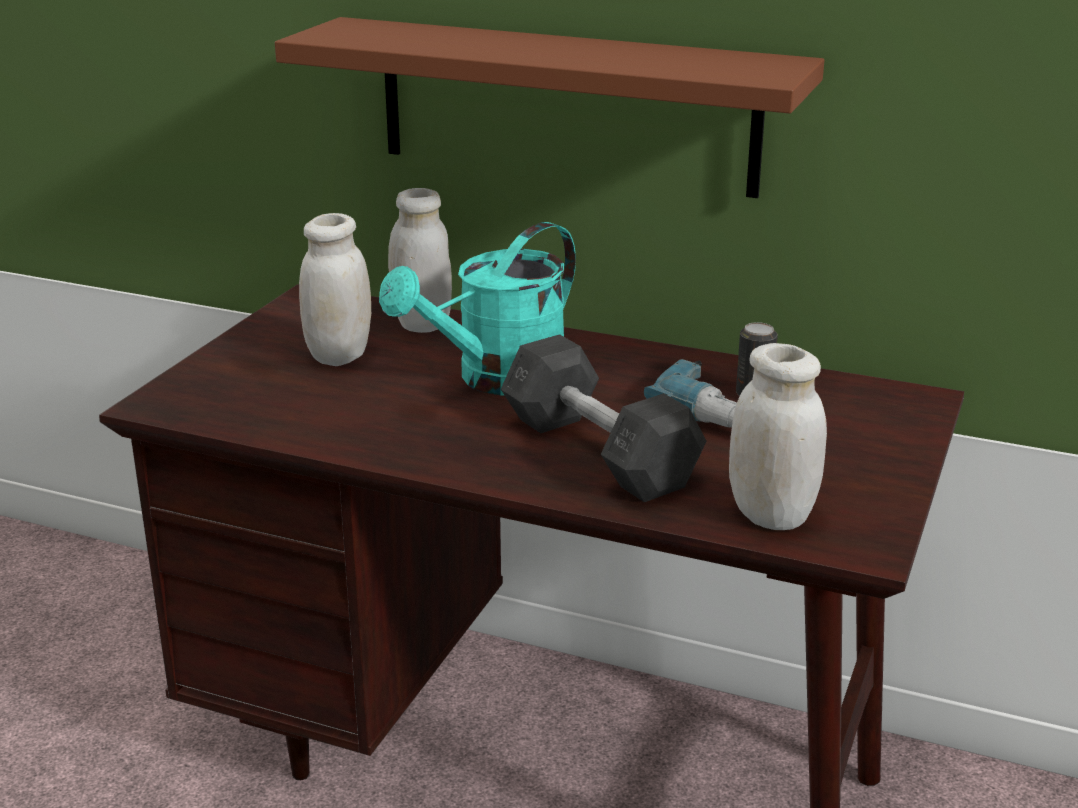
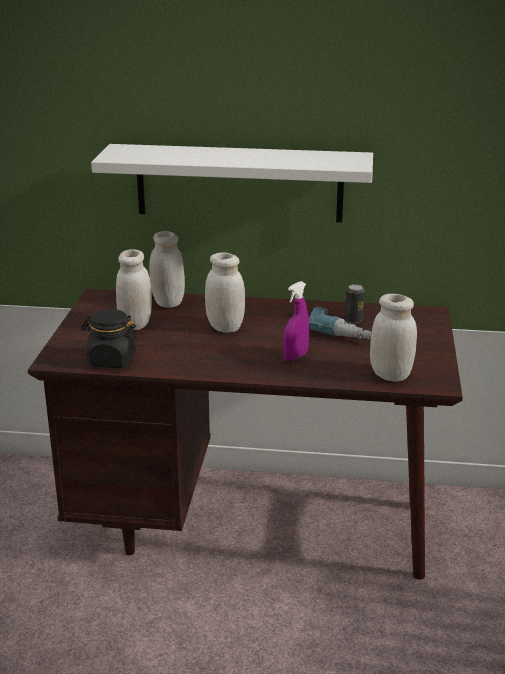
camera: 15 degrees left, 0 degrees up
brown shelf [275,17,824,198] -> white shelf [91,144,373,222]
turquoise watering can [379,222,576,395] -> white jar [205,253,245,333]
grey dumbbell [501,334,707,502] -> purple spray bottle [283,281,309,361]
none -> black jar [81,309,138,368]

